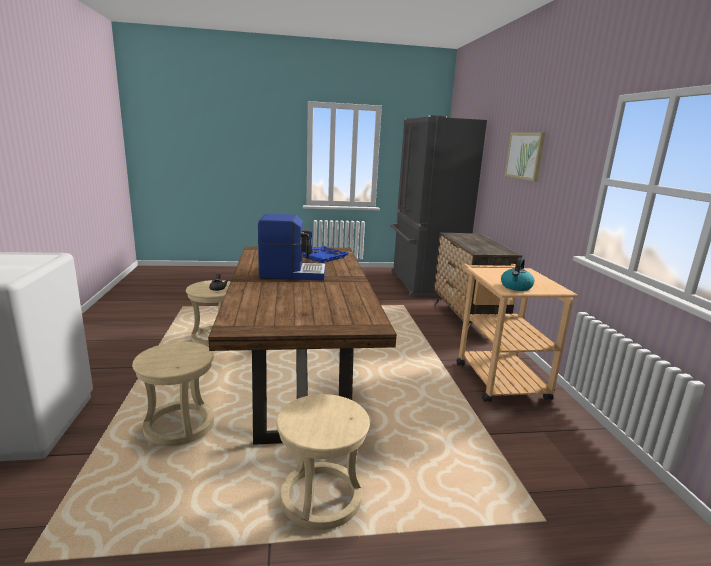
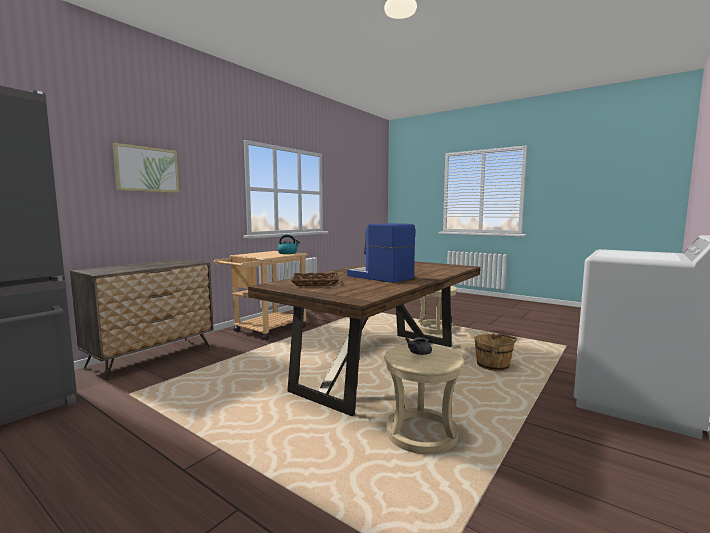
camera: 135 degrees left, 10 degrees down
beige stool [132,342,214,446] -> brown bucket [474,334,517,371]
blue tray [303,246,349,263] -> brown tray [291,272,339,286]

